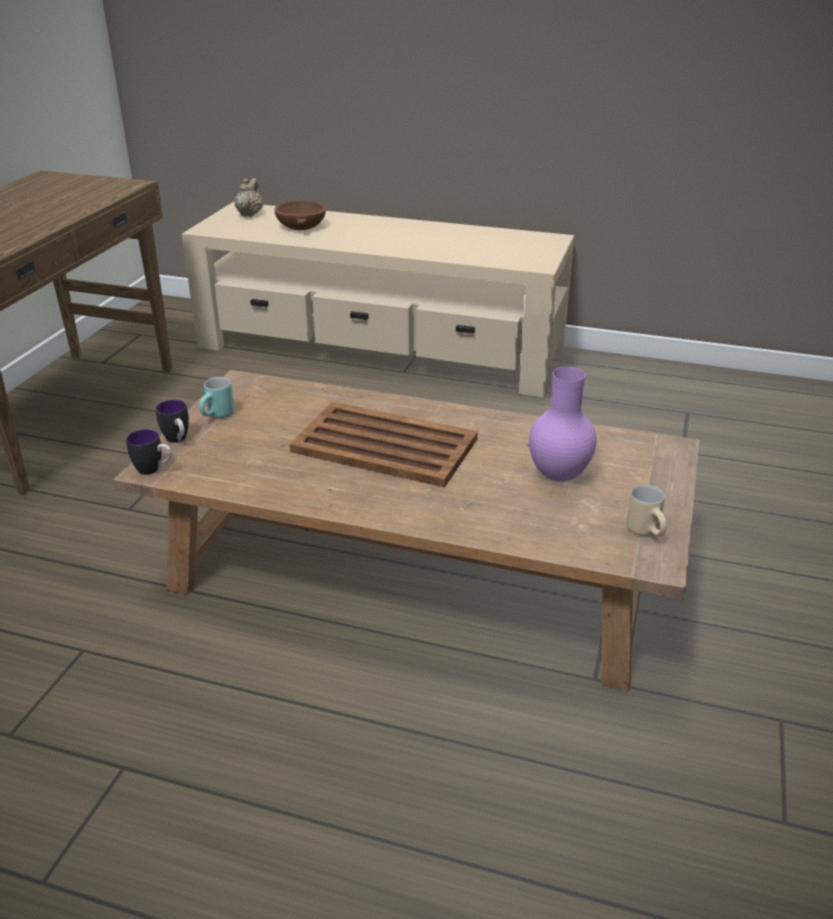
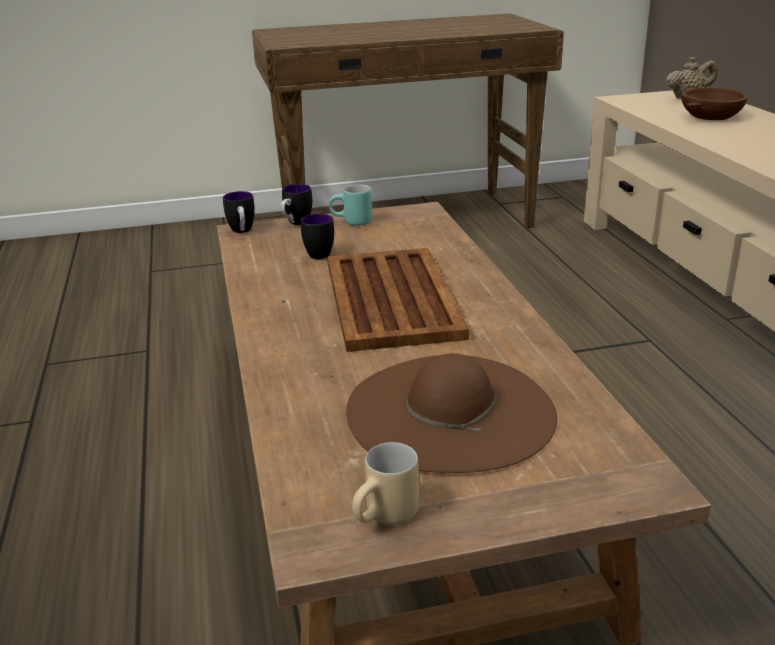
camera: 60 degrees right, 5 degrees down
purple vase [529,367,597,482] -> brown hat [346,353,557,473]
none -> mug [301,214,334,259]

